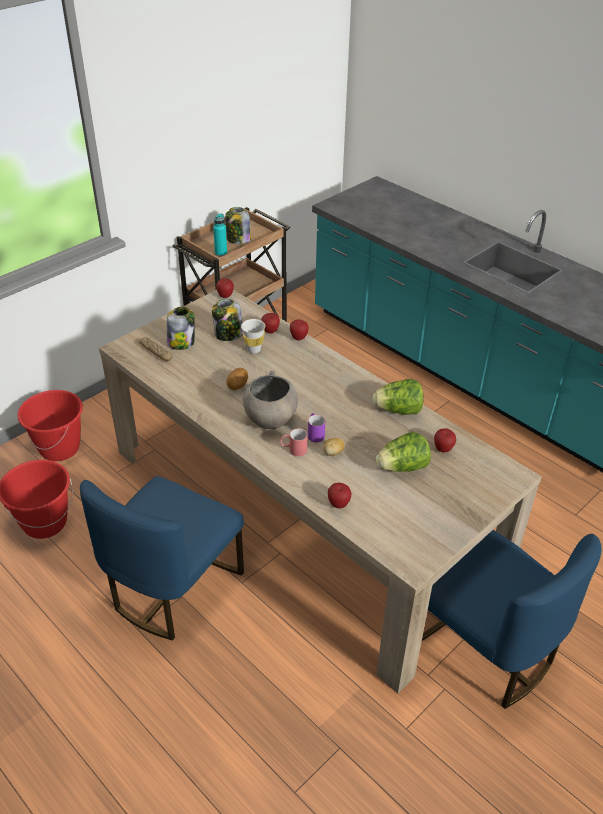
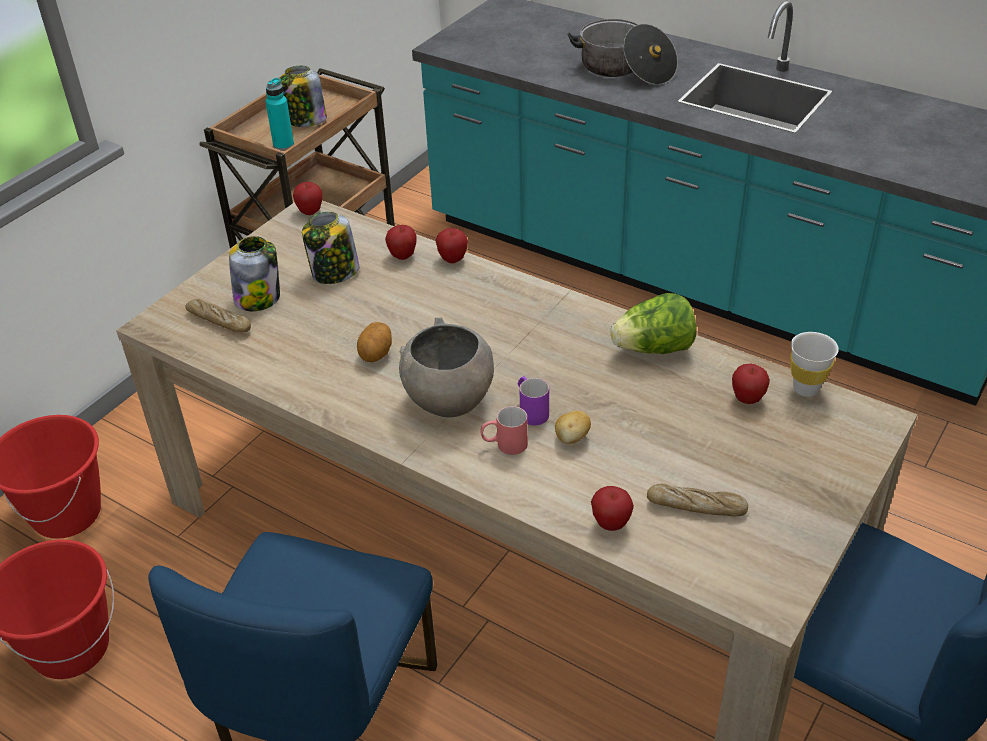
camera: 10 degrees left, 0 degrees up
white cup [241,319,265,353] -> white cup moved to [790,332,839,397]
lettuce [376,432,431,472] -> none
none -> cooking pot [567,19,678,85]
none -> bread [647,484,748,517]

